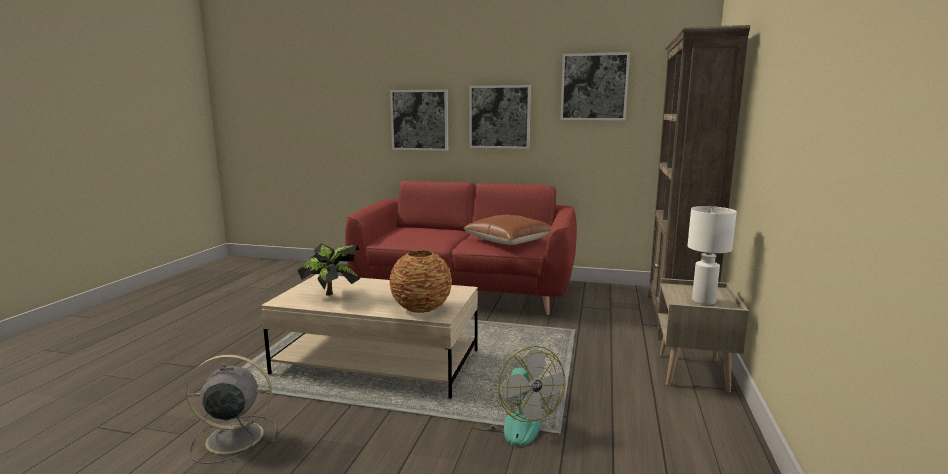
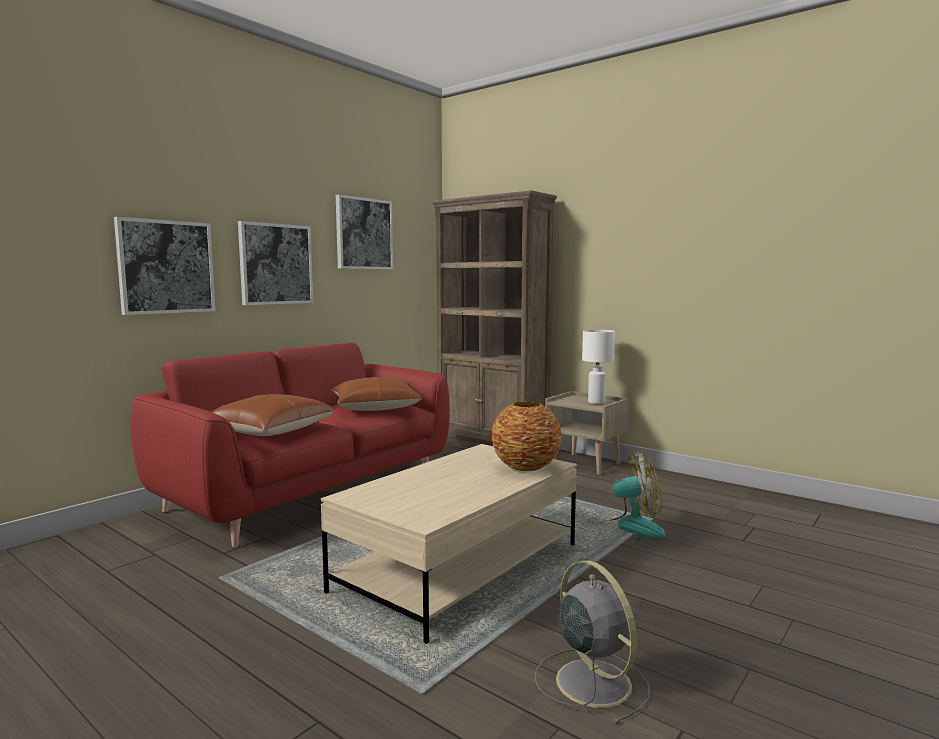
camera: 65 degrees left, 5 degrees down
grey fan [186,355,276,464] -> grey fan turned 135 degrees clockwise [535,560,650,725]
potted plant [297,243,361,296] -> none
none -> brown pillow [212,394,335,436]

